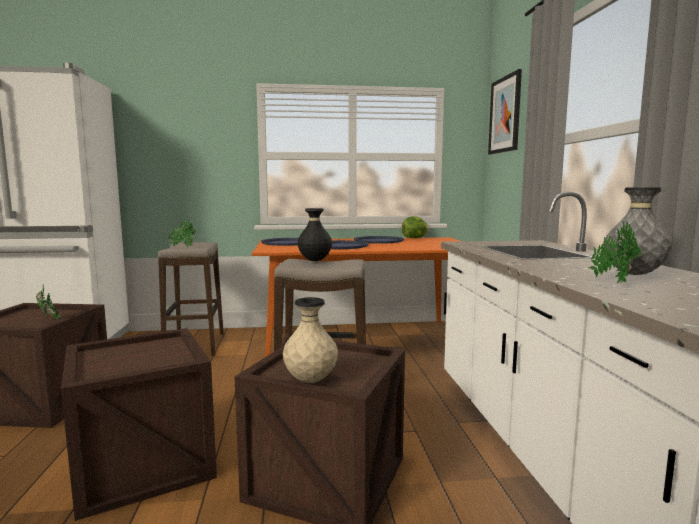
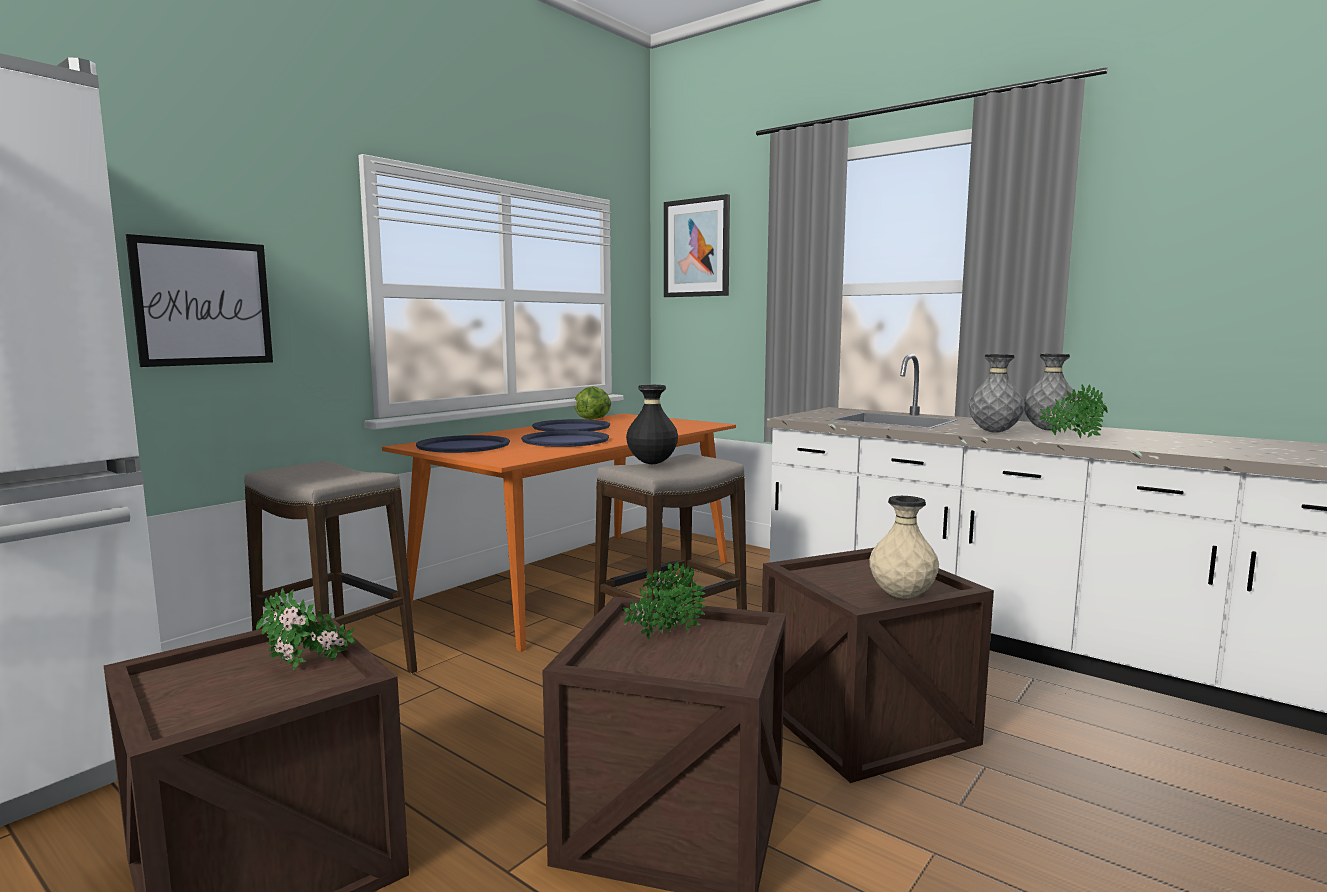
camera: 45 degrees left, 0 degrees up
potted plant [168,219,196,247] -> potted plant moved to [623,561,706,640]
none -> picture [126,234,273,367]
none -> grey vase [969,354,1025,433]

